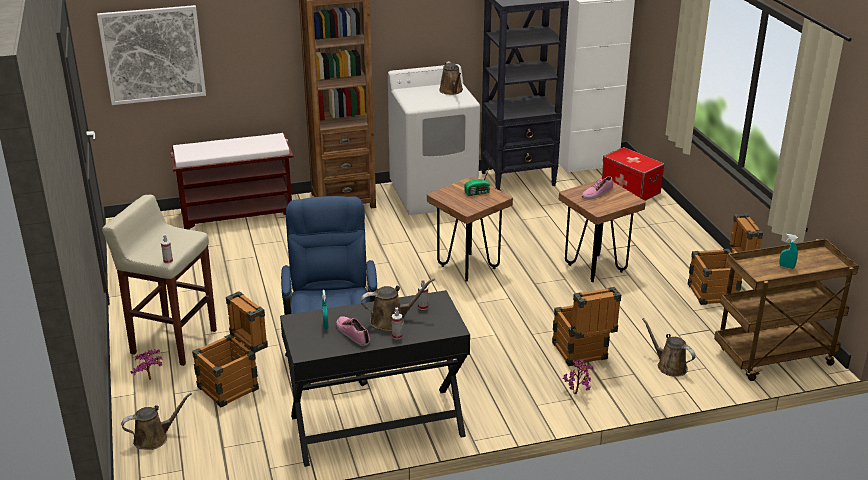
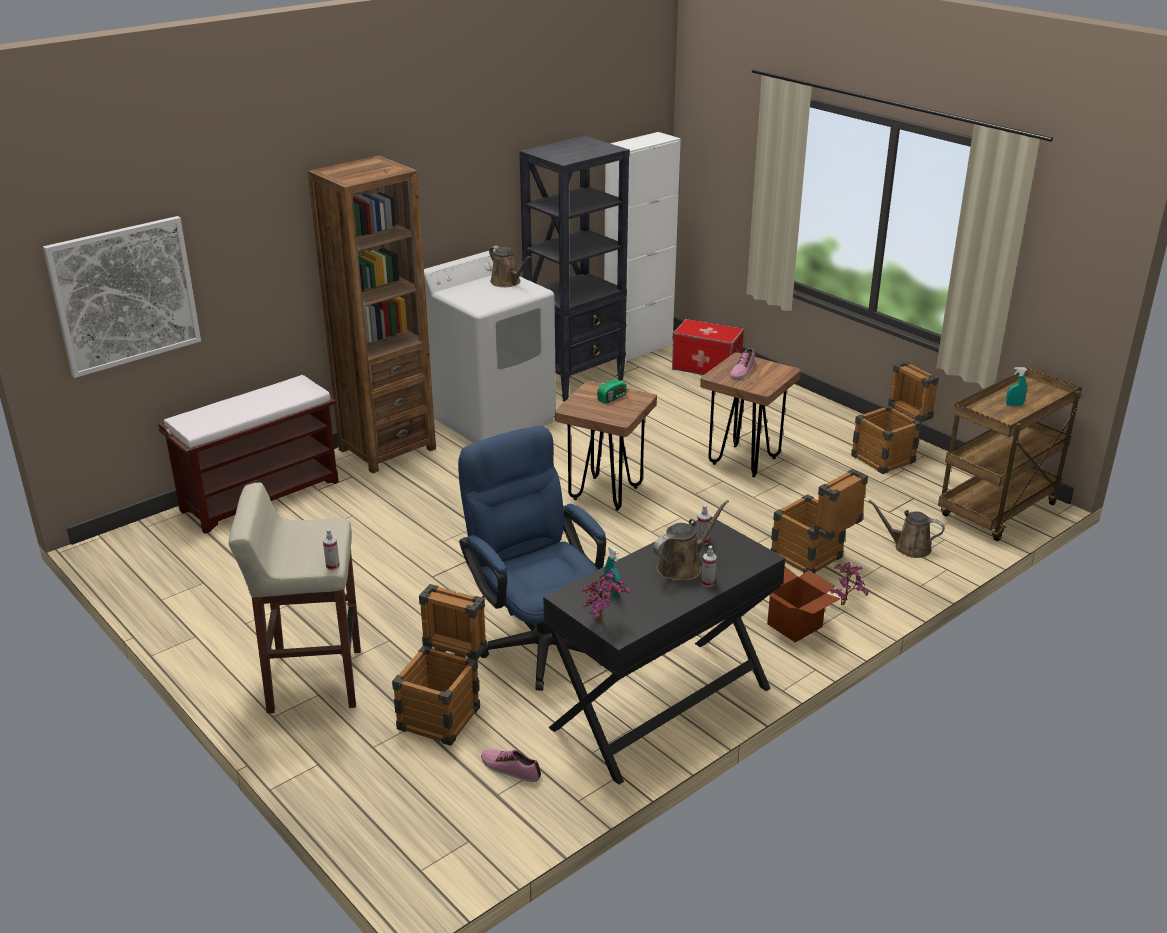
camera: 25 degrees left, 0 degrees up
brown watering can [121,393,192,450] -> none
potted plant [130,349,163,380] -> potted plant moved to [582,571,630,622]
shoe [336,316,370,346] -> shoe moved to [481,749,541,782]
none -> cardboard box [767,567,841,642]

